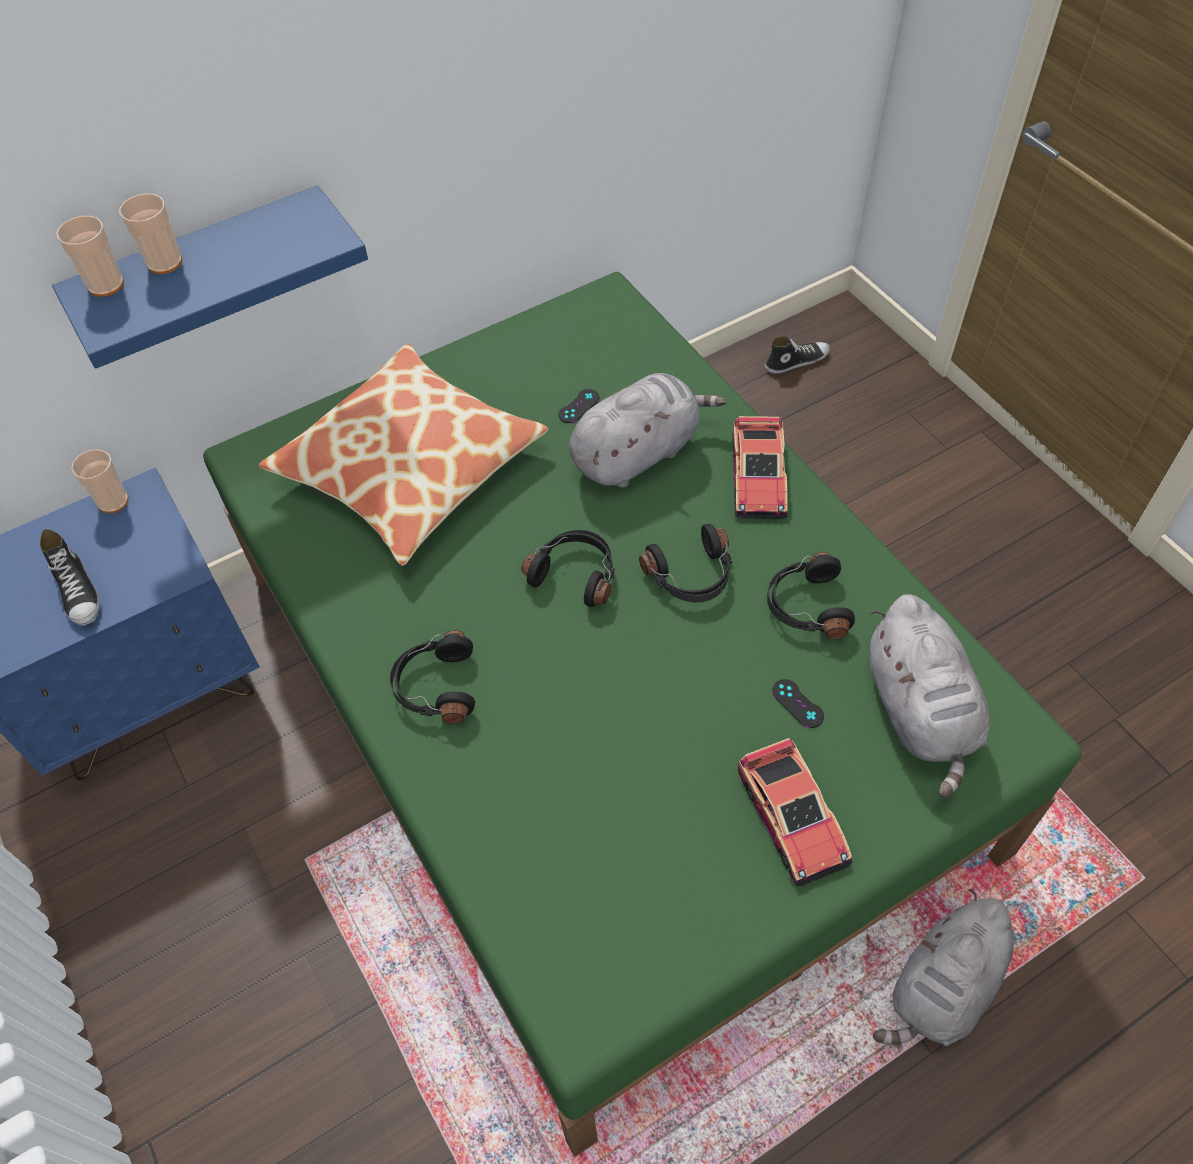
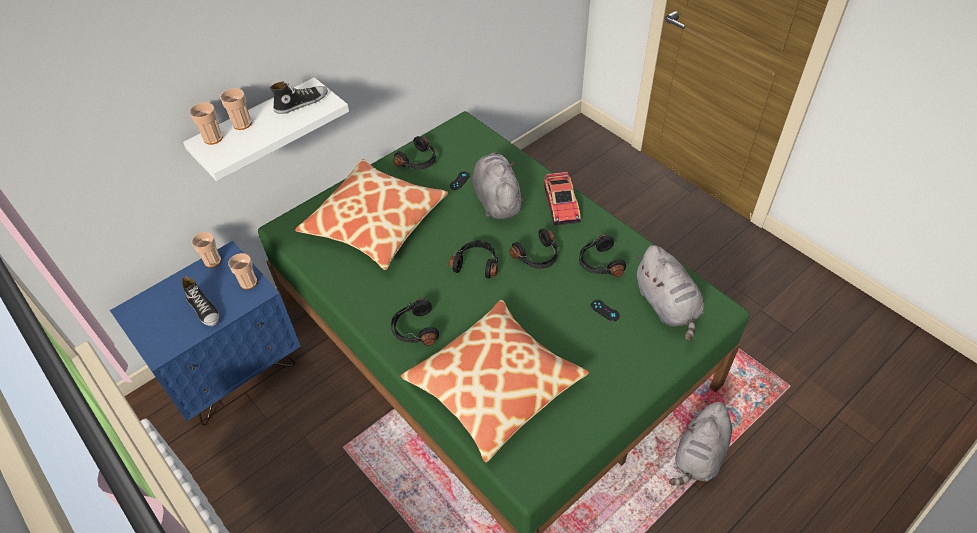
camera: 10 degrees left, 5 degrees down
blue shelf [52,185,368,369] -> white shelf [183,78,349,181]
grey plush toy [569,373,727,488] -> grey plush toy turned 60 degrees counterclockwise [472,151,524,220]
toy car [738,738,853,886] -> none
shoe [765,336,830,374] -> shoe moved to [270,82,328,114]
none -> cup [228,253,257,289]
none -> black headphones [393,136,436,169]
none -> pillow [401,300,589,462]

